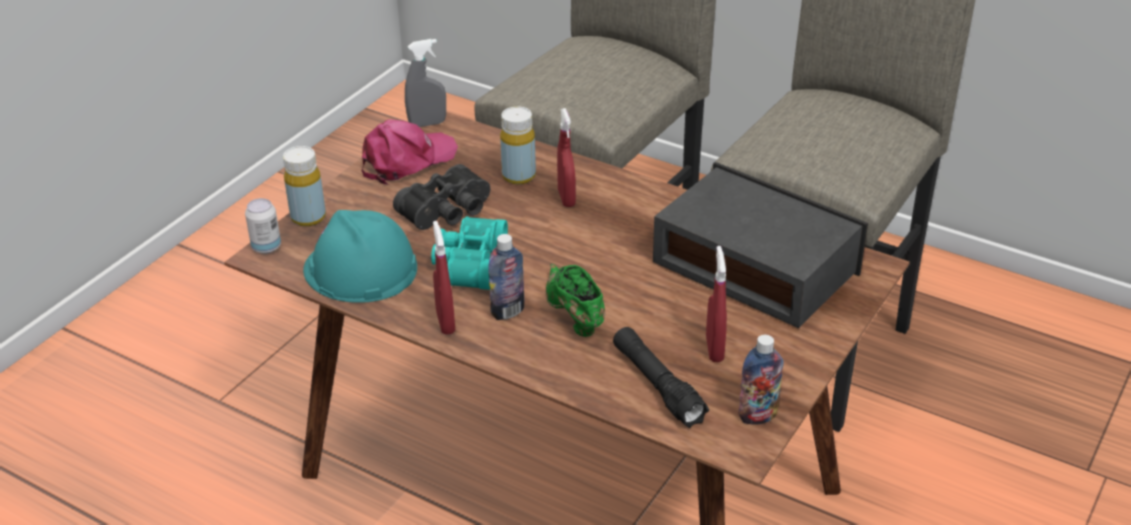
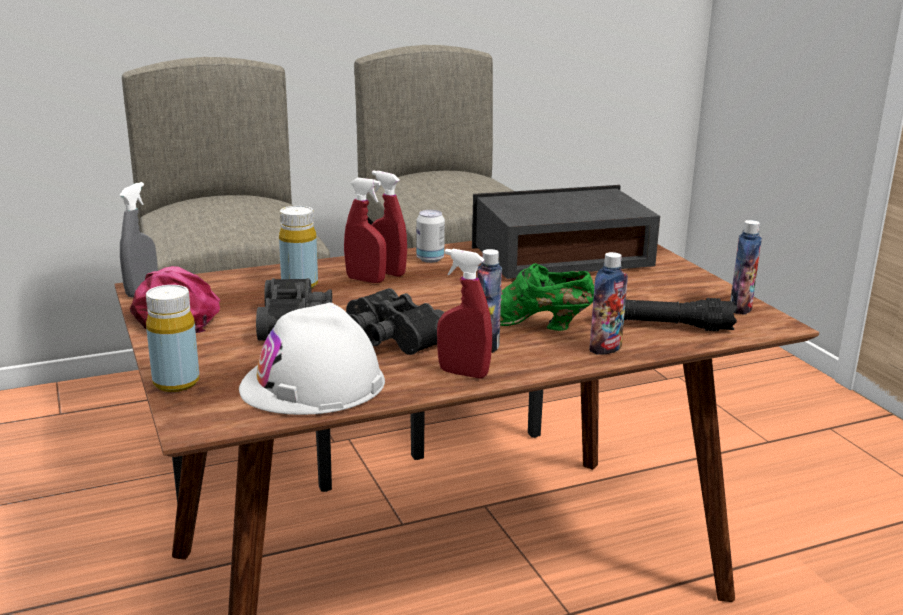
camera: 55 degrees left, 15 degrees down
can [245,198,281,254] -> can moved to [416,210,445,263]
turquoise hard hat [303,210,417,303] -> white hard hat [239,302,385,415]
turquoise binoculars [431,216,508,290] -> black binoculars [346,288,445,355]
red spray bottle [706,246,727,362] -> red spray bottle moved to [371,170,407,277]
none -> bottle [589,252,628,355]

